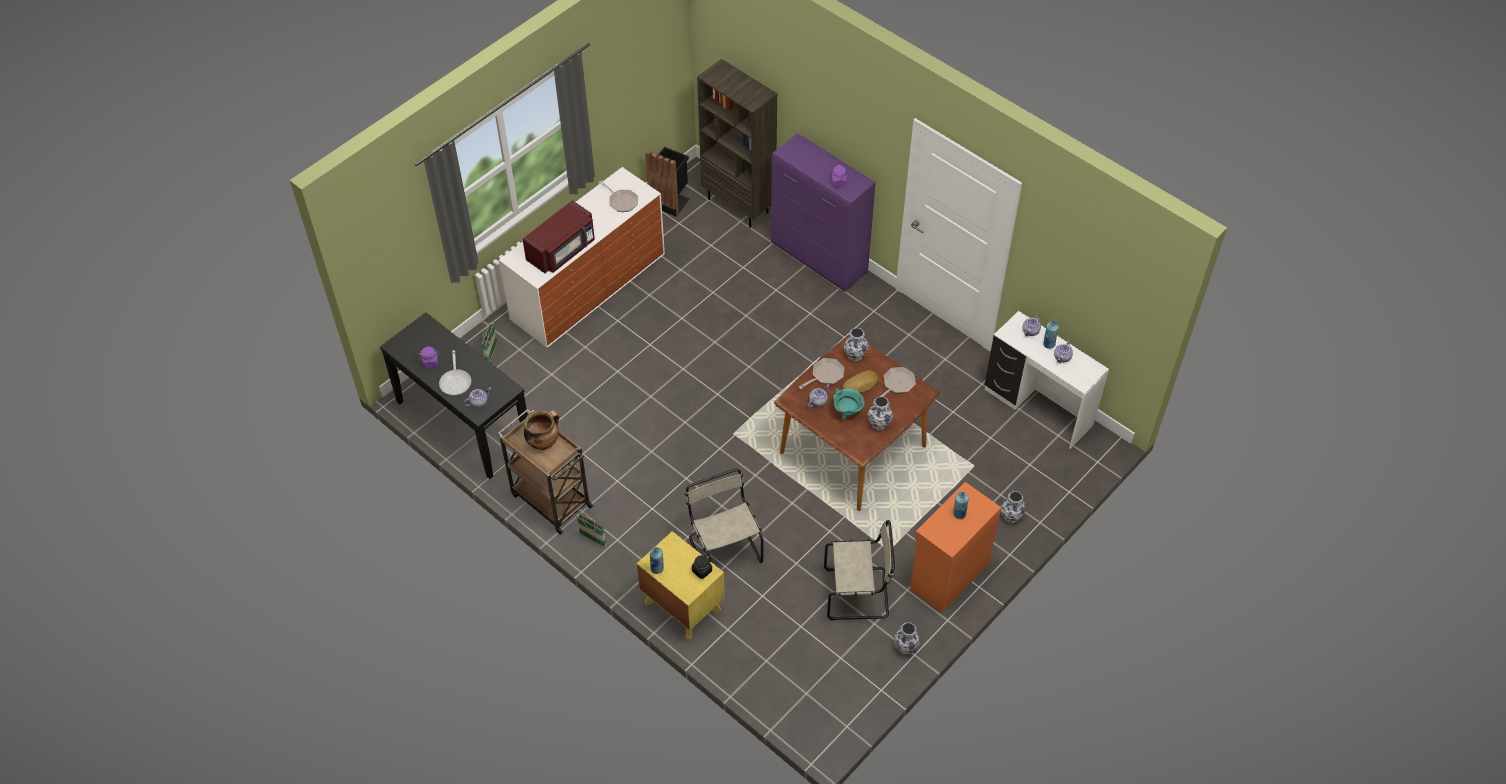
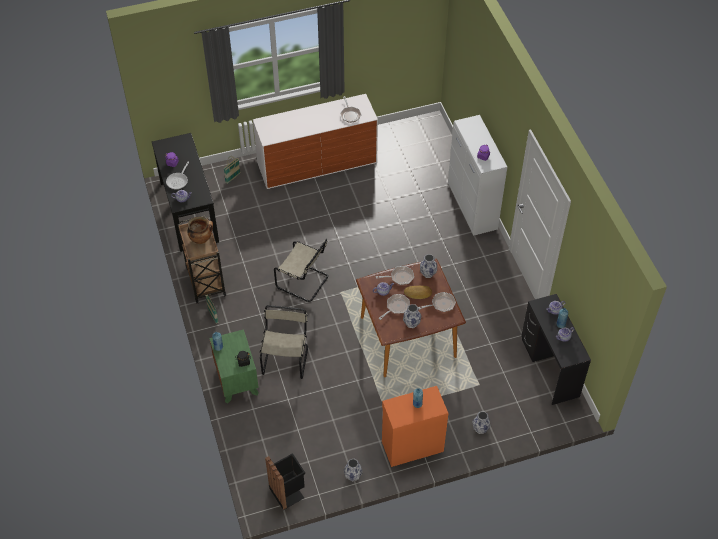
camera: 30 degrees right, 0 degrees up
red microwave [522,200,595,273] -> none
yellow nightstand [637,531,725,639] -> green nightstand [209,329,259,404]
black trash can [645,147,690,217] -> black trash can moved to [265,453,305,510]
brown bookcase [697,59,777,228] -> none
purple cabinet [771,133,876,292] -> white cabinet [448,115,507,236]
beige chair [824,520,895,620] -> beige chair moved to [274,239,328,302]
turquoise cooking pot [833,388,864,419] -> frying pan [379,294,410,320]
white desk [985,311,1109,449] -> black desk [521,294,591,405]

